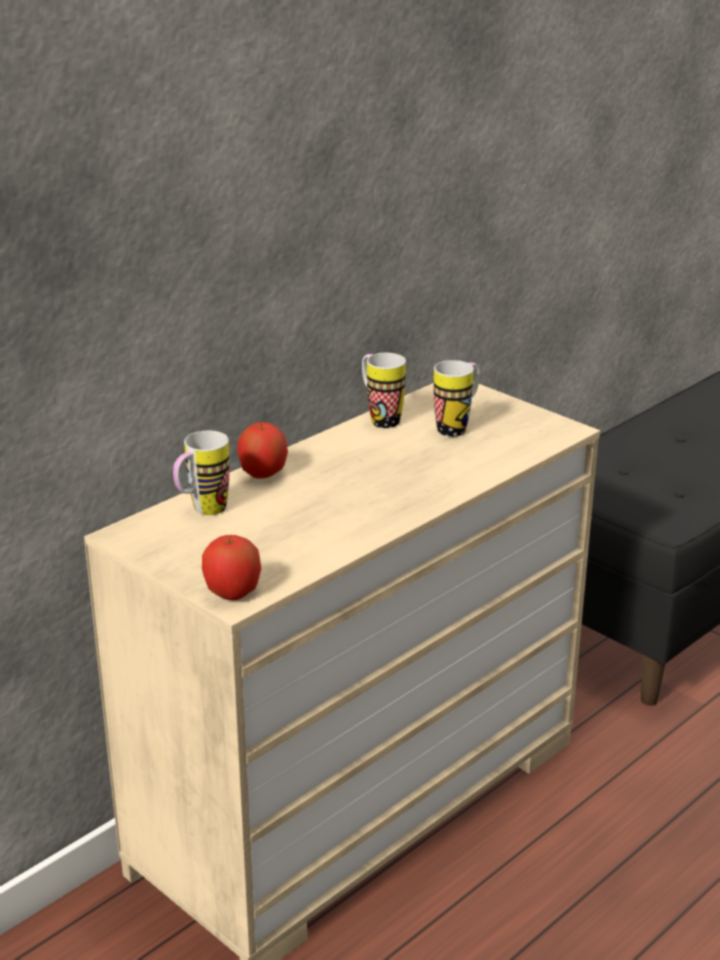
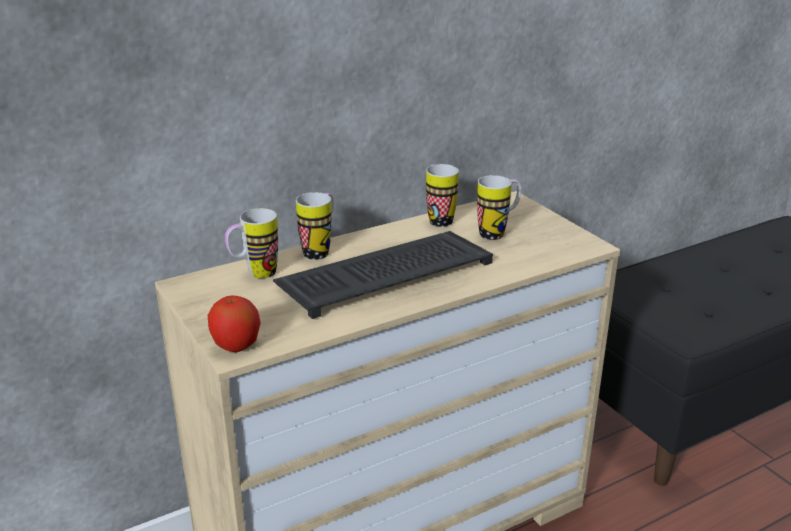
camera: 15 degrees right, 0 degrees up
apple [237,422,288,479] -> mug [296,192,334,260]
none -> keyboard [273,231,493,319]

